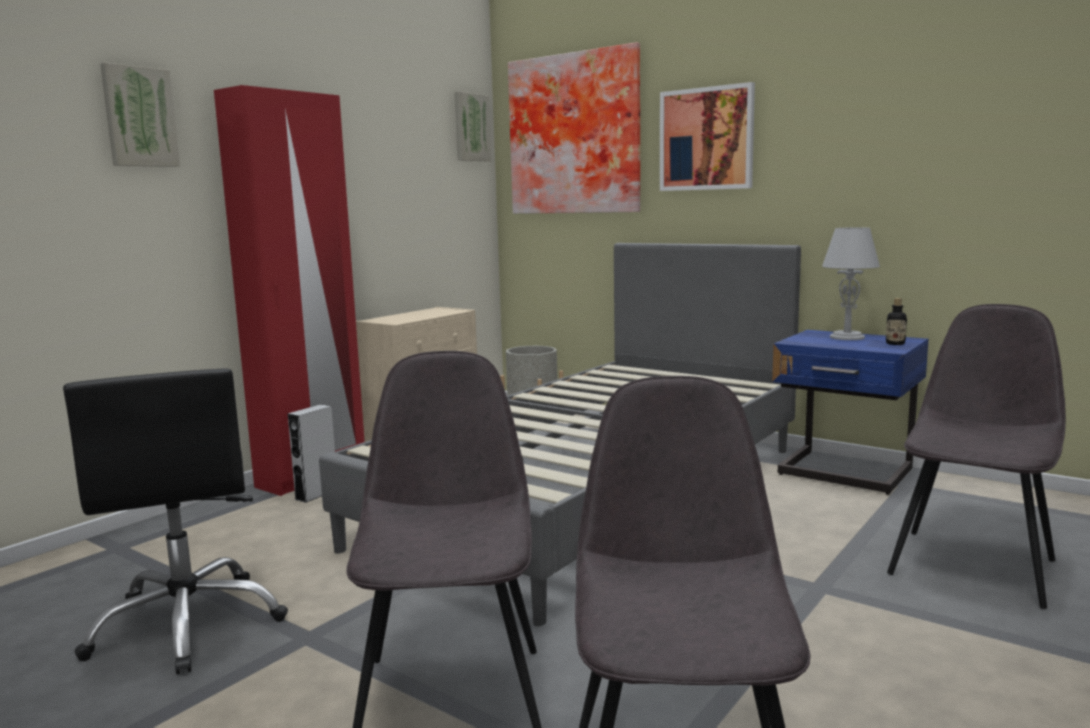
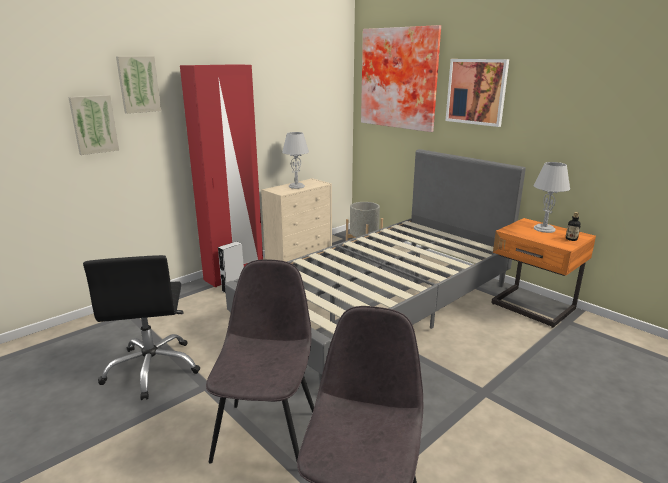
camera: 10 degrees right, 10 degrees up
picture [454,92,491,161] -> picture moved to [68,95,119,155]
blue nightstand [772,330,928,495] -> orange nightstand [491,218,596,328]
grey chair [887,304,1066,609] -> none
none -> grey table lamp [282,132,309,189]

